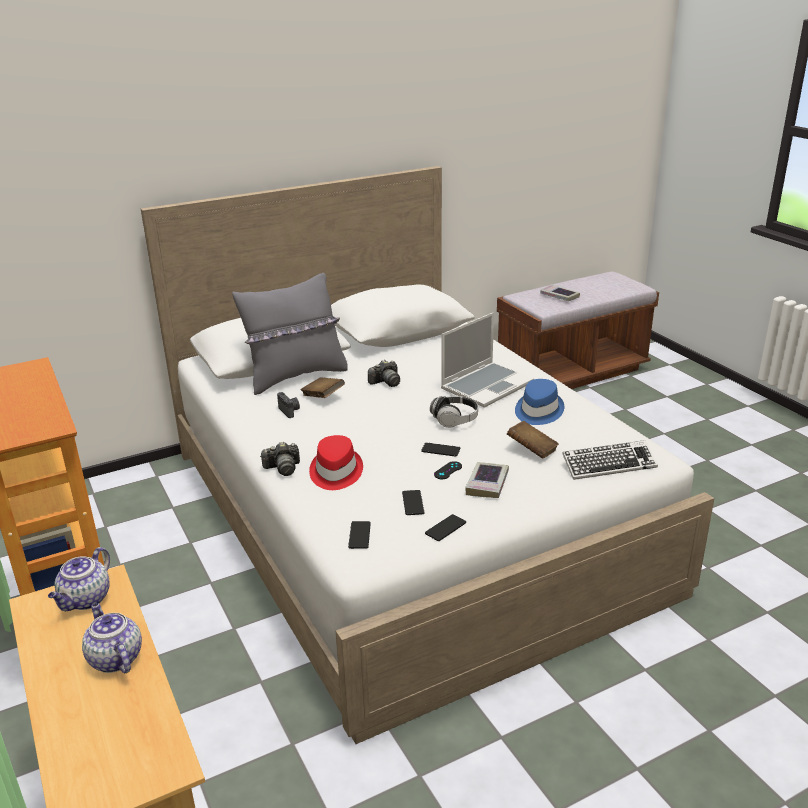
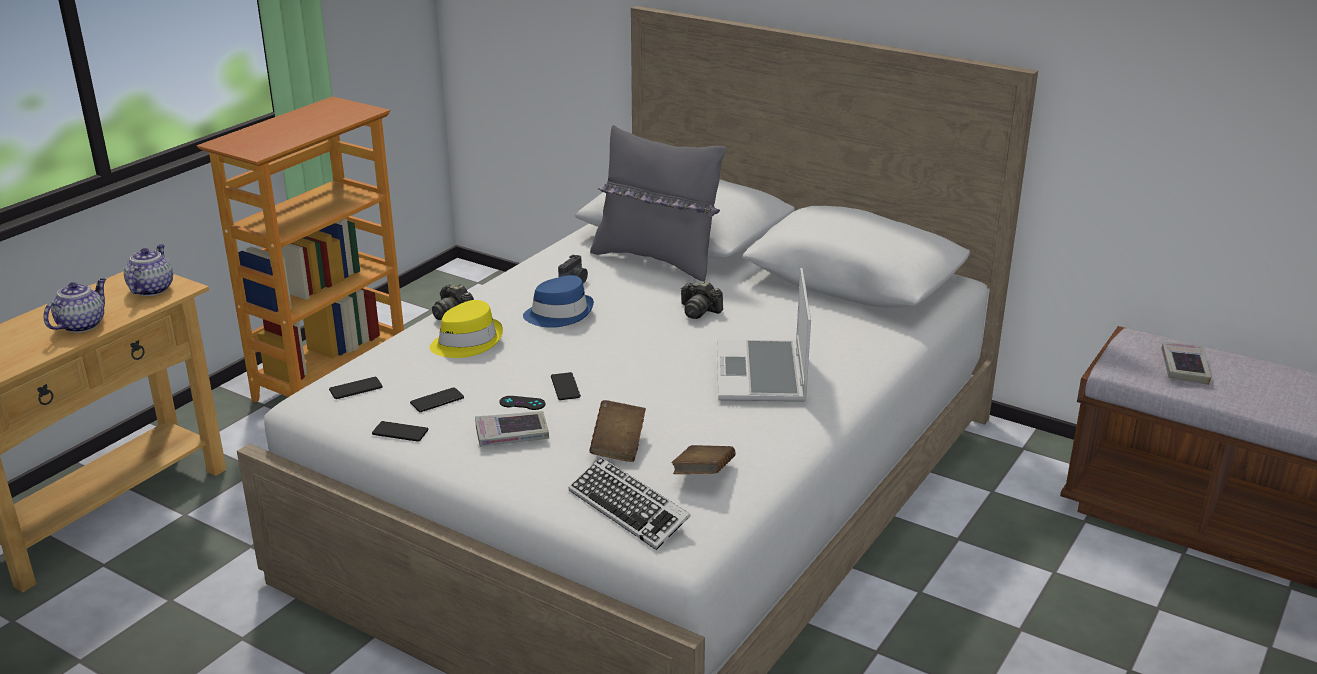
camera: 60 degrees right, 0 degrees up
teapot [48,547,110,611] -> teapot turned 105 degrees clockwise [124,244,173,296]
brown book [301,377,345,398] -> brown book moved to [672,445,736,474]
red hat [309,435,363,490] -> yellow hat [430,300,503,358]
headphones [430,396,478,428] -> none
laptop [441,312,534,408] -> laptop turned 75 degrees clockwise [717,268,811,402]
blue hat [515,379,564,425] -> blue hat moved to [523,275,594,328]

